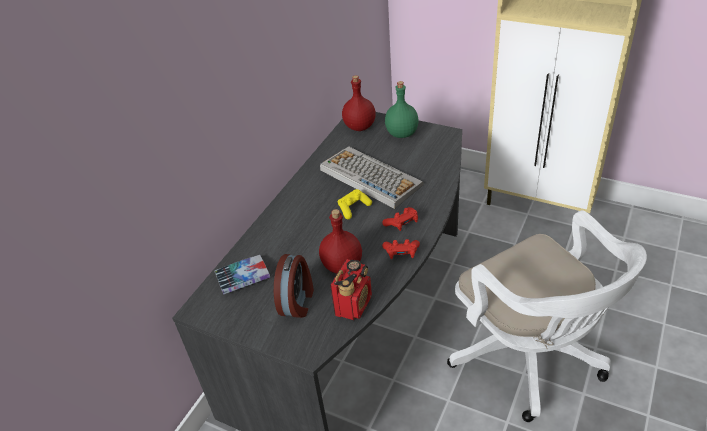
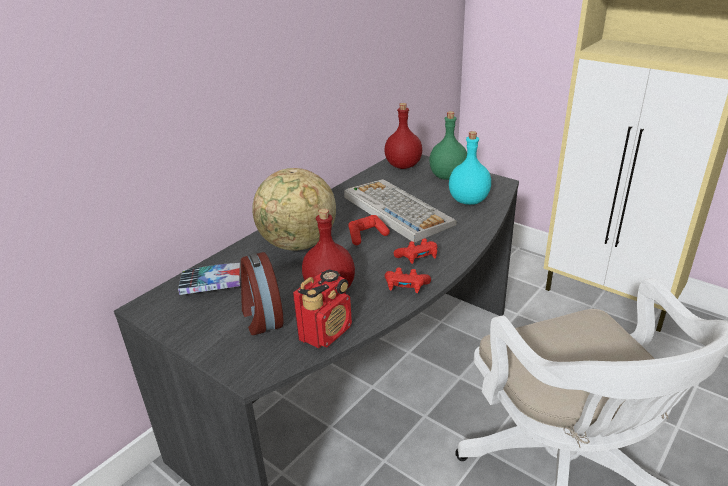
camera: 10 degrees right, 10 degrees down
alarm clock [274,254,314,318] -> alarm clock turned 135 degrees clockwise [241,252,284,335]
yellow game controller [338,189,372,219] -> red game controller [348,215,390,245]
none -> globe [252,168,336,251]
none -> turquoise bottle [449,131,491,205]

